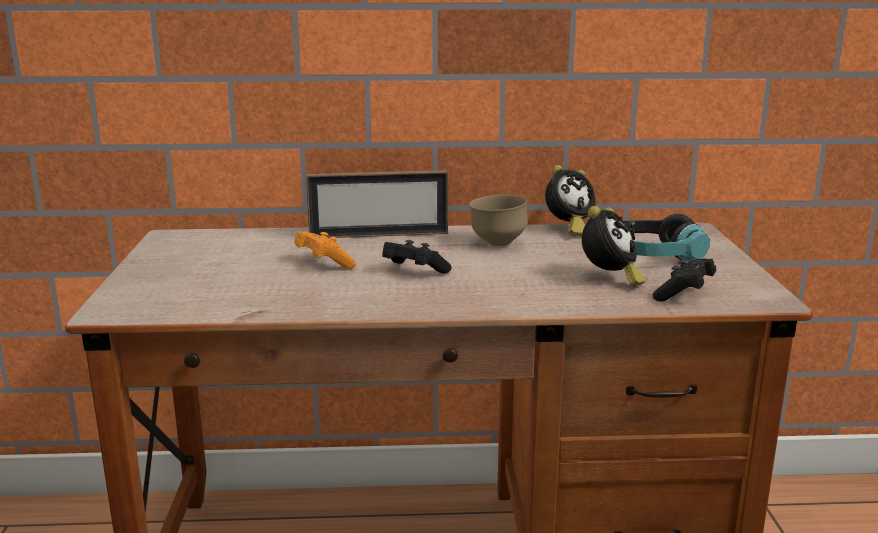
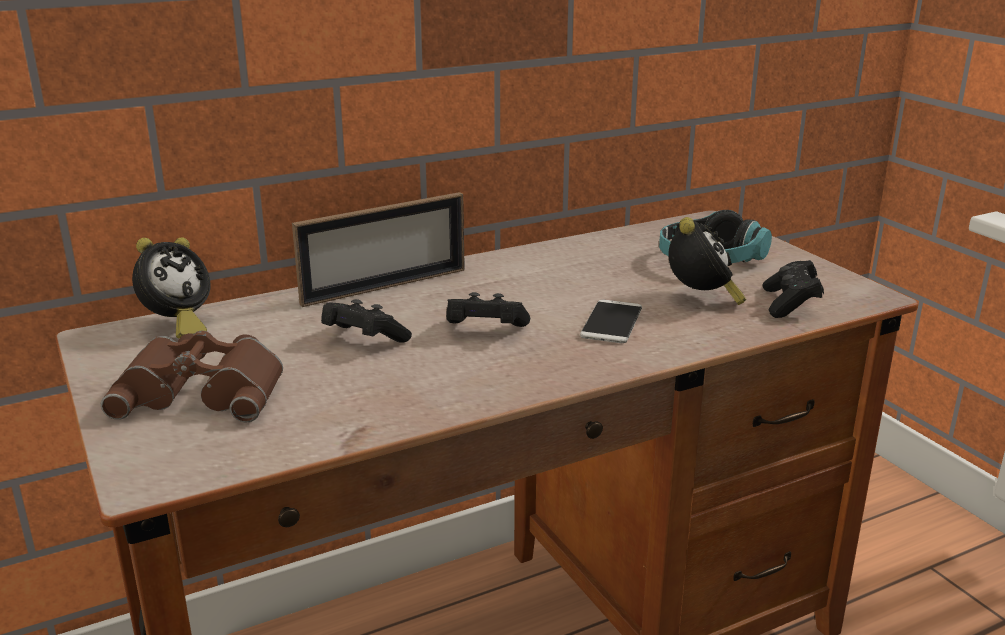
camera: 25 degrees left, 5 degrees up
orange game controller [294,232,356,269] -> black game controller [321,299,412,343]
brown bowl [469,195,527,246] -> none
alarm clock [545,165,596,236] -> alarm clock moved to [132,237,211,339]
none -> brown binoculars [101,331,283,422]
none -> phone [580,299,642,343]

